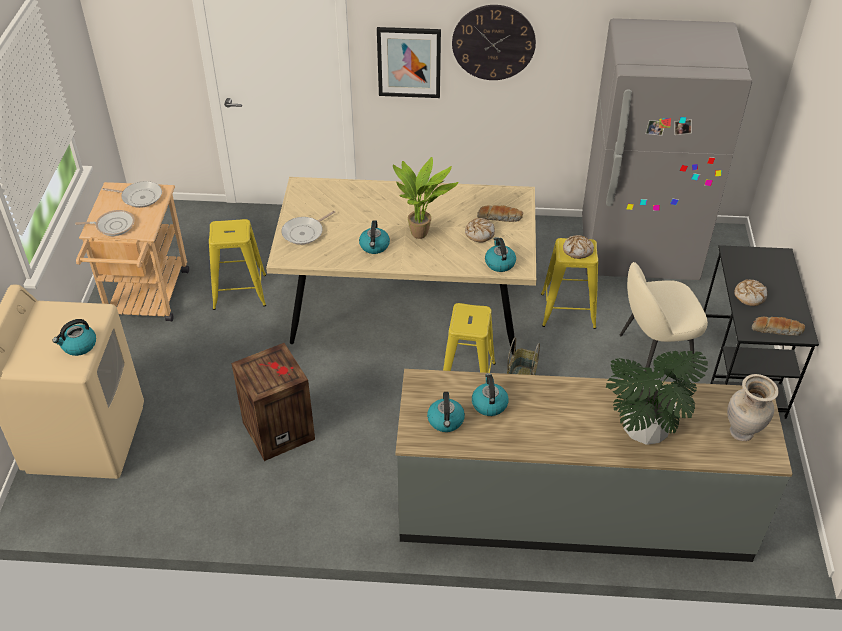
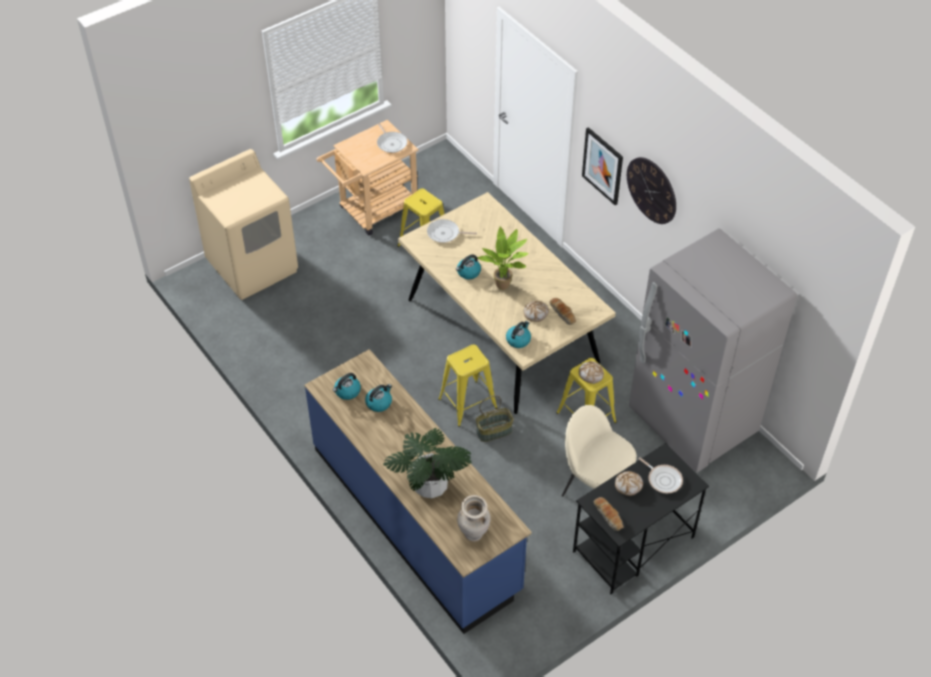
camera: 50 degrees right, 5 degrees up
kettle [53,319,96,356] -> none
frying pan [75,210,135,236] -> frying pan moved to [638,457,683,493]
crate [231,343,315,461] -> none
grey counter [395,369,793,562] -> blue counter [304,349,532,634]

